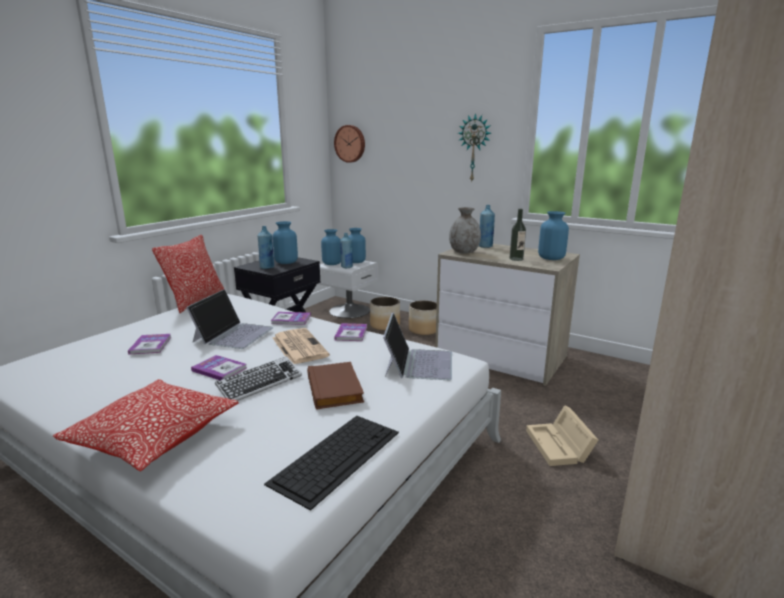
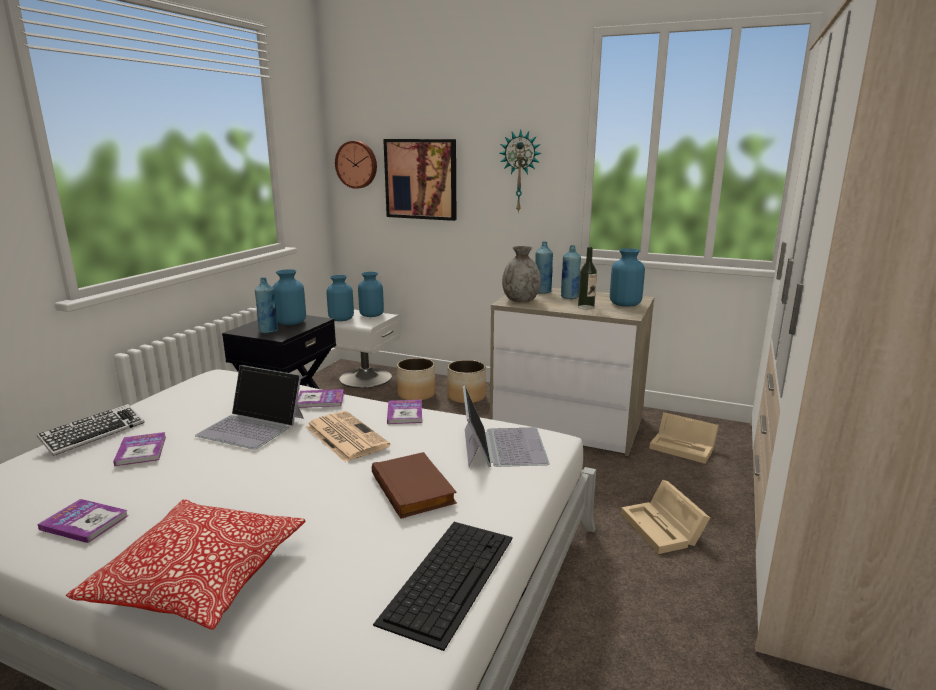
camera: 10 degrees left, 0 degrees up
pillow [152,235,224,313] -> none
laptop [186,289,273,349] -> laptop turned 105 degrees clockwise [195,365,304,449]
book [191,355,246,380] -> book moved to [37,499,128,543]
keyboard [215,356,302,401] -> keyboard moved to [37,404,145,456]
blue bottle [340,233,353,268] -> blue bottle moved to [561,245,581,299]
none -> picture [383,139,456,221]
none -> beige storage box [649,412,719,464]

